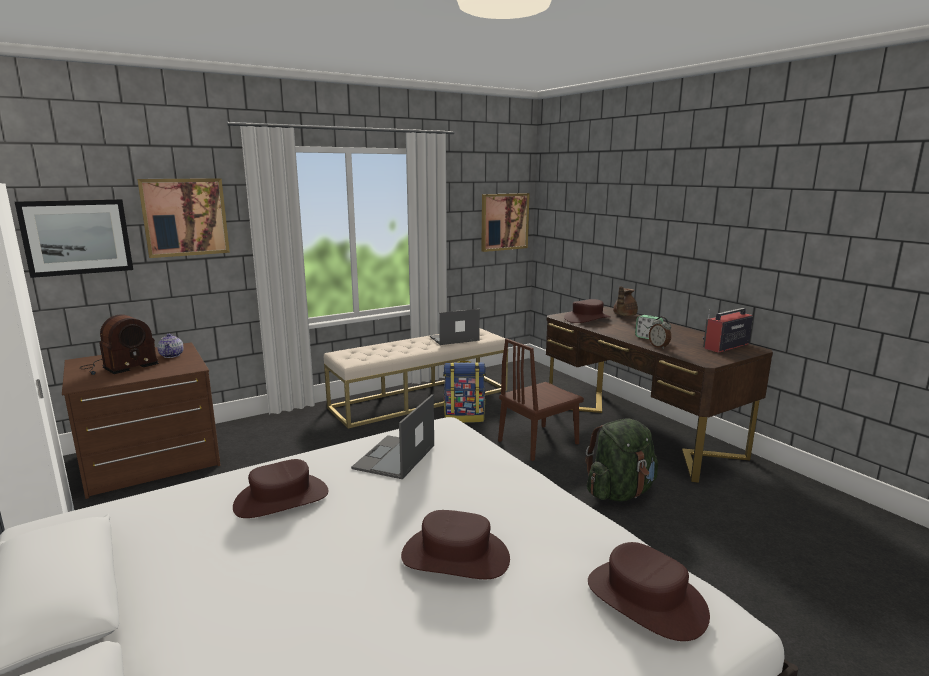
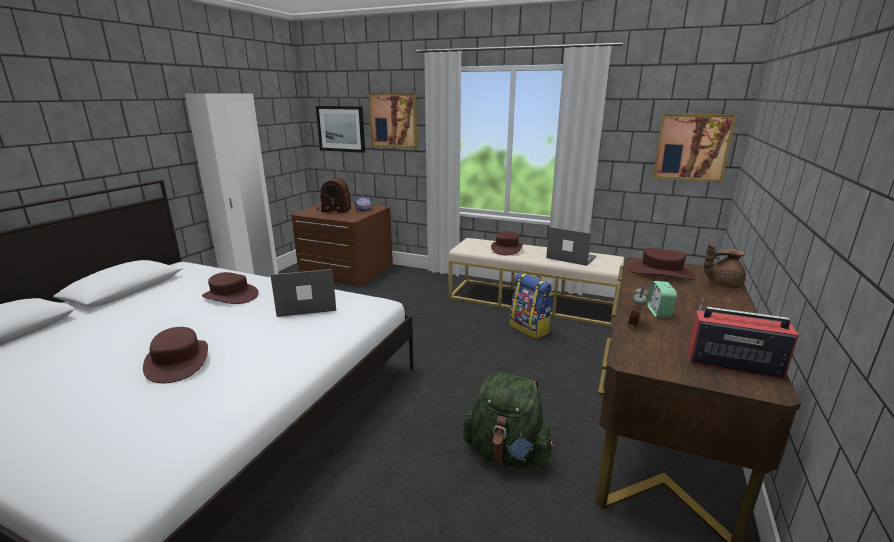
camera: 55 degrees right, 5 degrees up
brown chair [498,338,584,461] -> none
brown hat [588,542,710,641] -> brown hat moved to [491,231,523,255]

